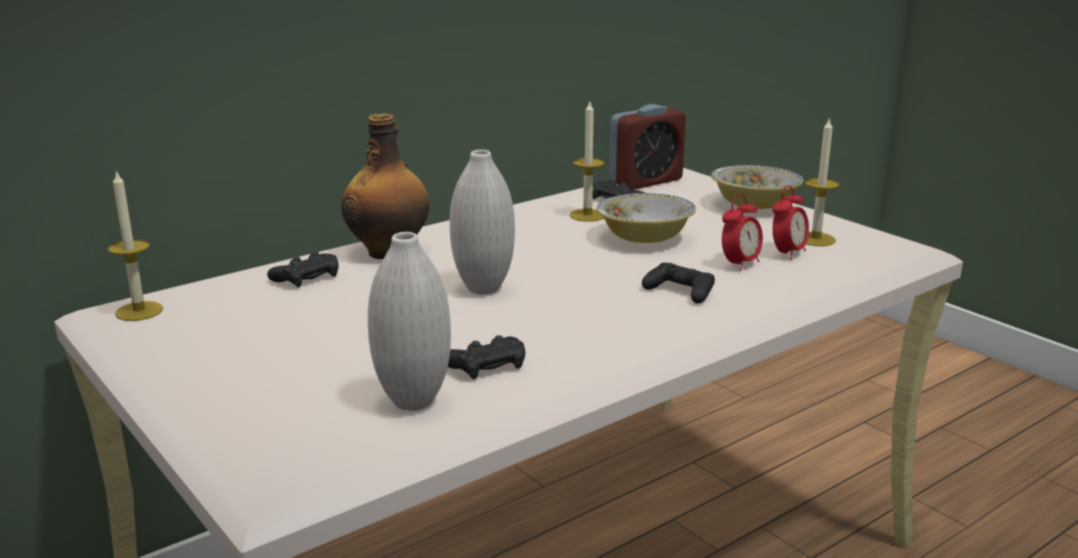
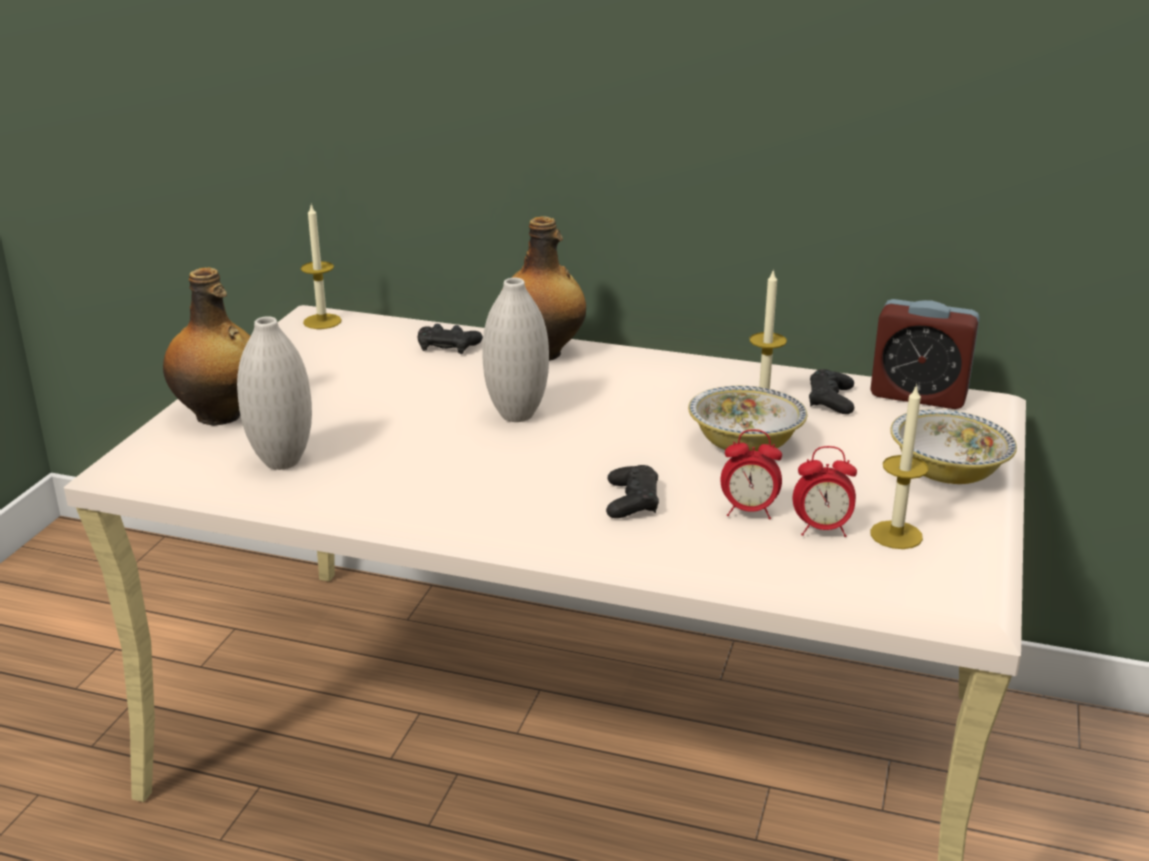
camera: 55 degrees right, 5 degrees up
black game controller [448,335,525,380] -> none
none -> bottle [163,267,250,425]

